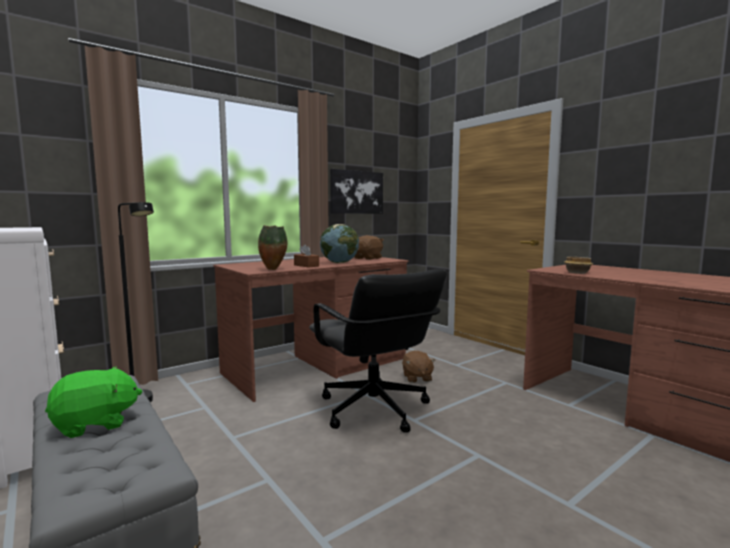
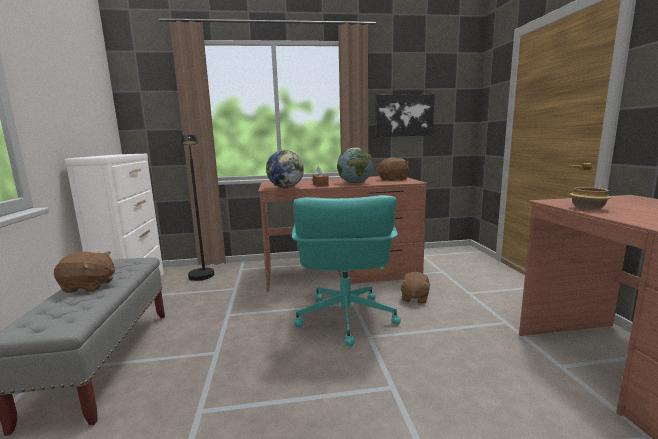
camera: 30 degrees right, 5 degrees up
green plush toy [45,367,143,438] -> brown plush toy [54,251,115,293]
vase [258,225,287,270] -> globe [266,150,304,188]
black office chair [309,269,447,433] -> turquoise office chair [292,195,401,346]

